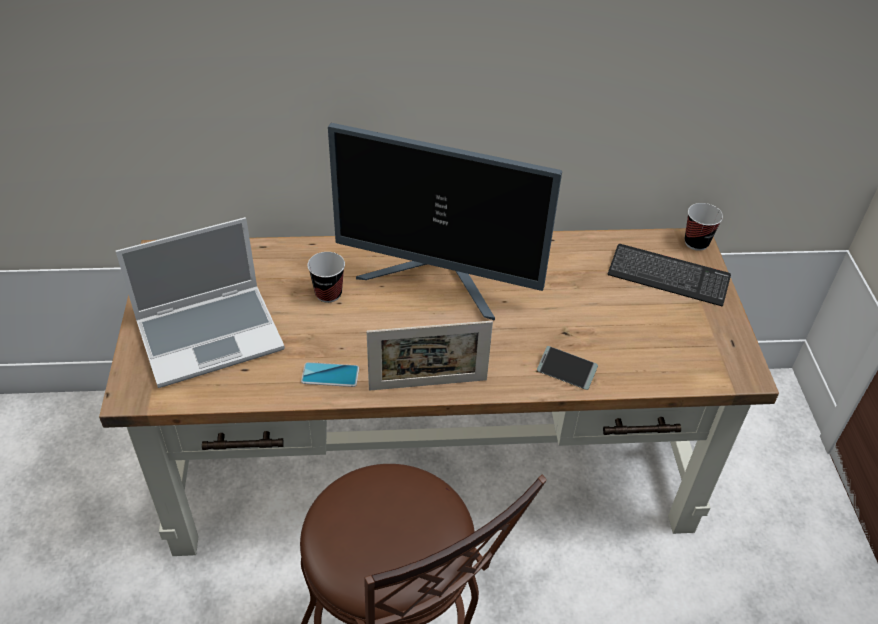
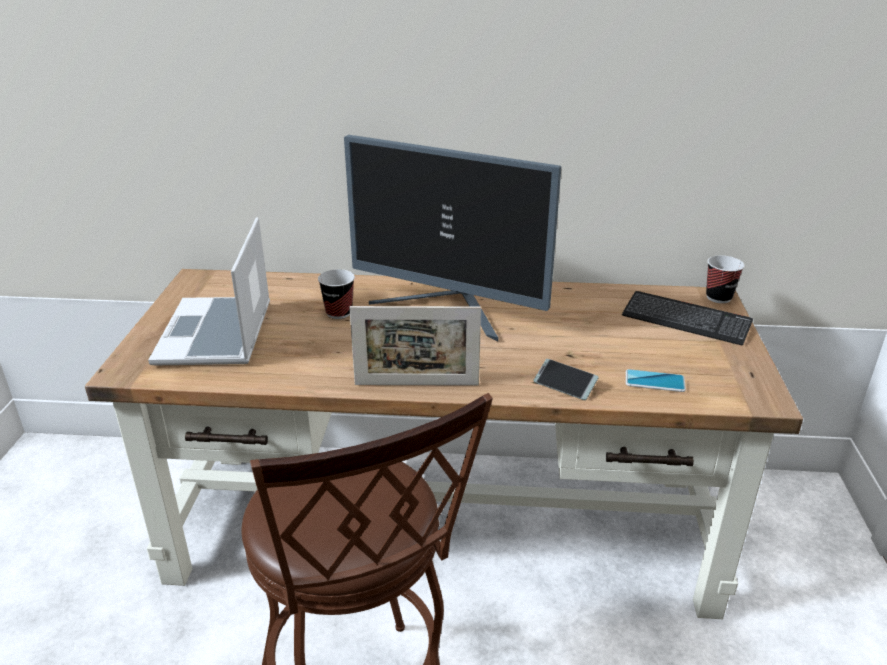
camera: 10 degrees right, 15 degrees down
laptop [116,217,285,388] -> laptop turned 105 degrees clockwise [148,218,270,365]
phone [301,362,359,387] -> phone moved to [626,369,686,392]

